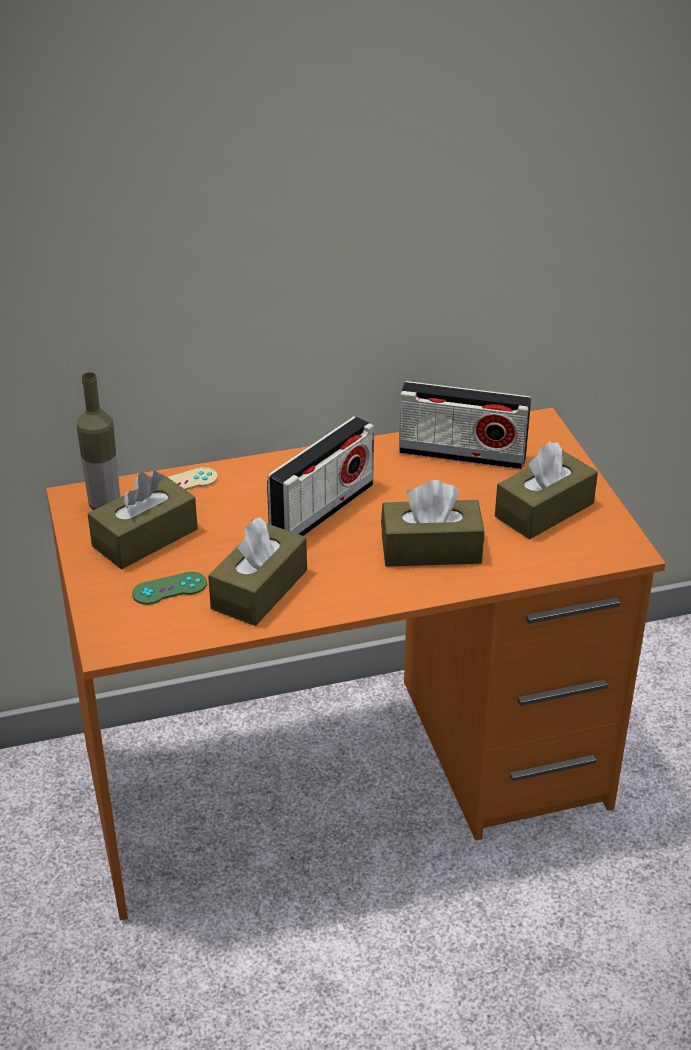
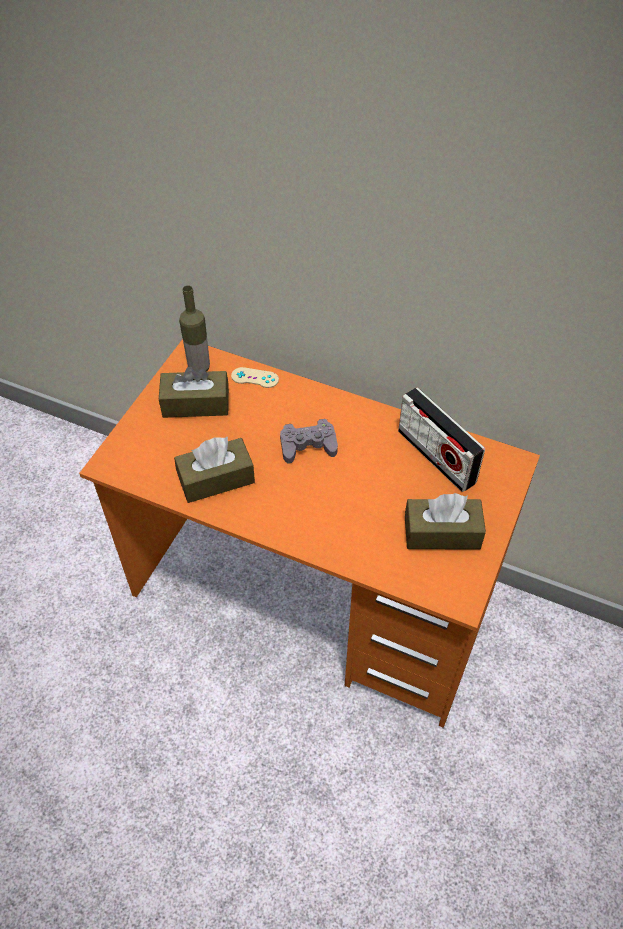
camera: 40 degrees right, 15 degrees up
green game controller [132,572,207,605] -> none
radio [267,416,374,536] -> grey game controller [280,419,338,464]
brown tissue box [381,480,484,567] -> none

